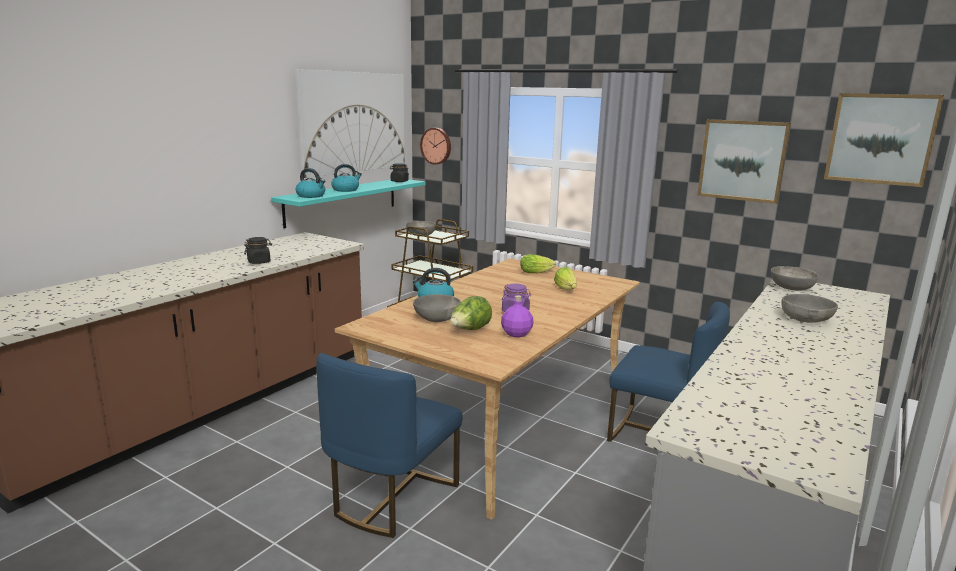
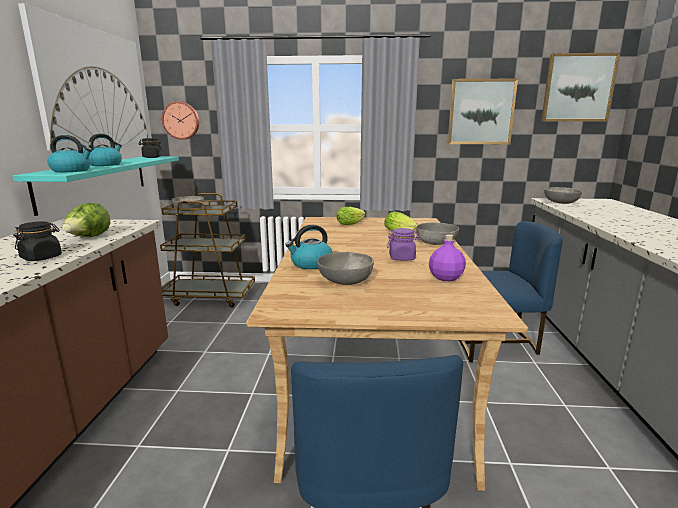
camera: 30 degrees left, 0 degrees up
lettuce [450,296,492,330] -> lettuce moved to [62,203,110,237]
grey bowl [781,294,838,323] -> grey bowl moved to [416,223,459,245]

